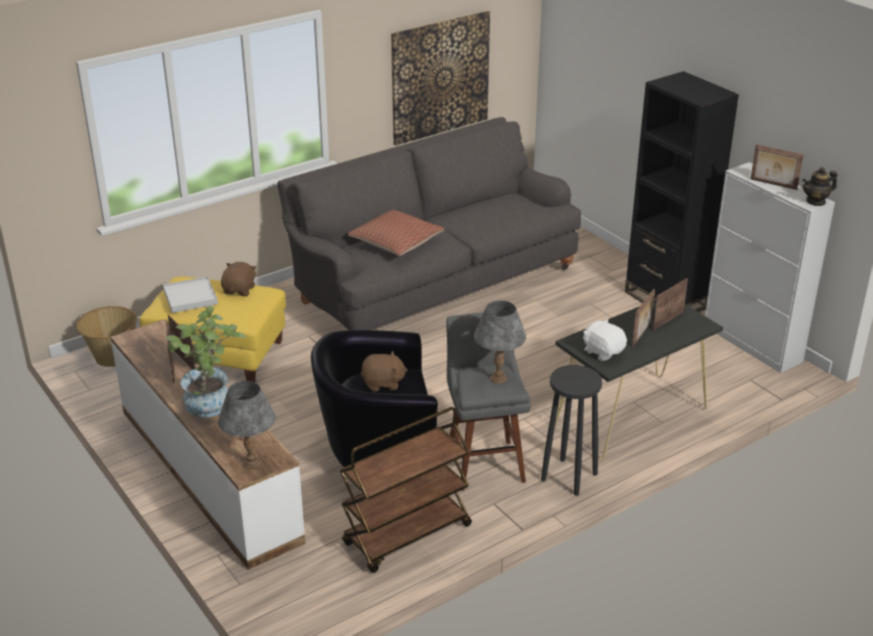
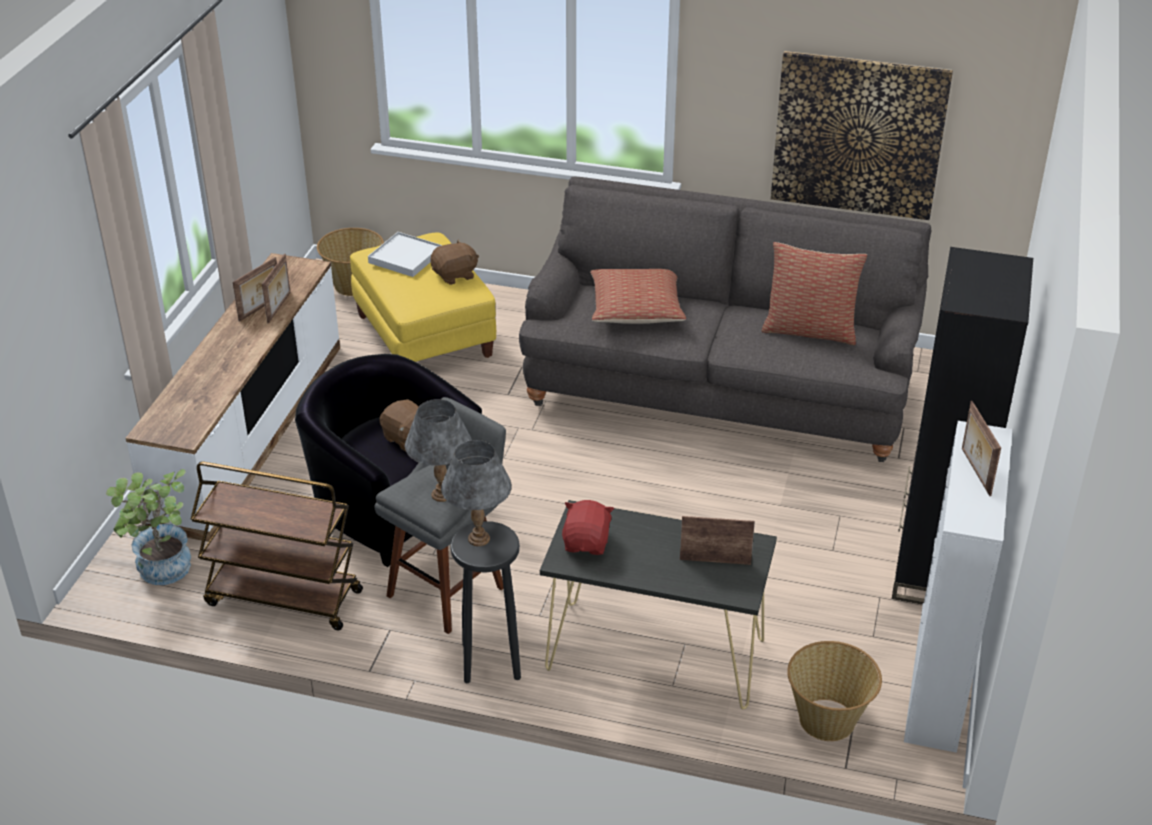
camera: 50 degrees right, 5 degrees up
potted plant [165,306,246,417] -> potted plant moved to [106,469,191,585]
grey table lamp [218,381,276,469] -> grey table lamp moved to [441,440,512,546]
white plush toy [583,319,627,361] -> red plush toy [562,500,614,555]
picture frame [632,289,655,347] -> none
teapot [802,167,837,206] -> none
none -> pillow [762,242,867,345]
none -> basket [787,641,882,741]

